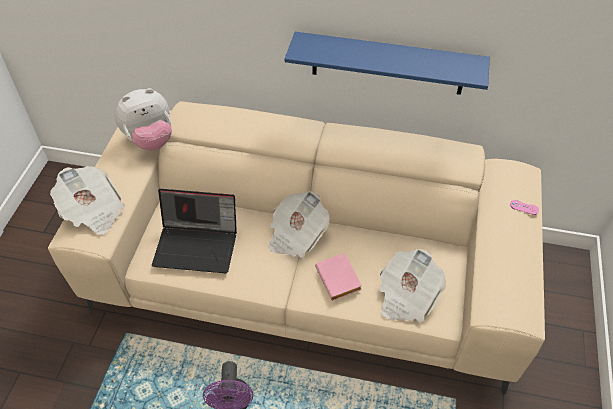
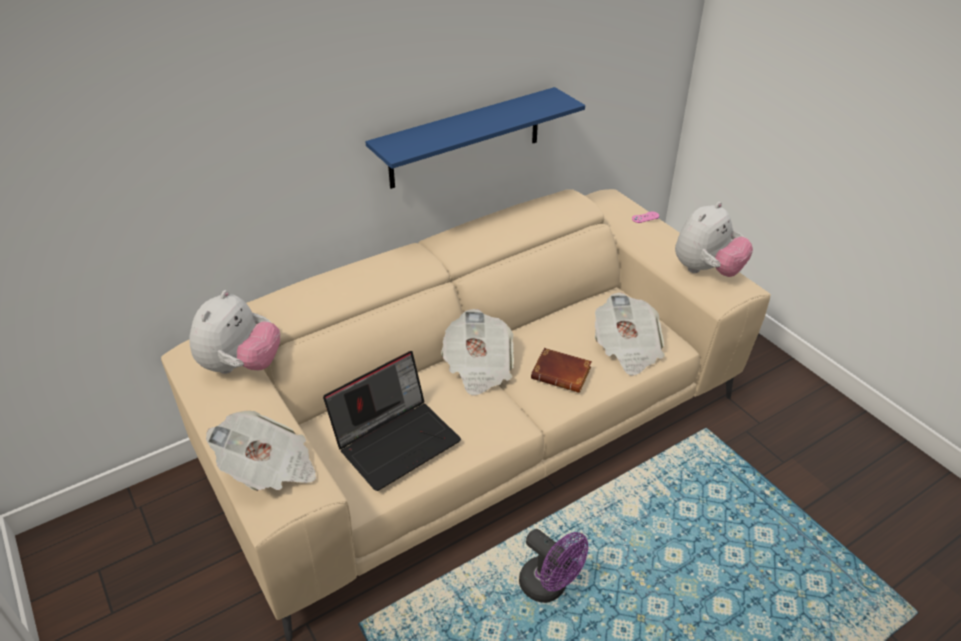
camera: 45 degrees left, 10 degrees down
pink book [315,253,362,300] -> brown book [531,348,592,393]
none -> plush toy [675,202,753,277]

